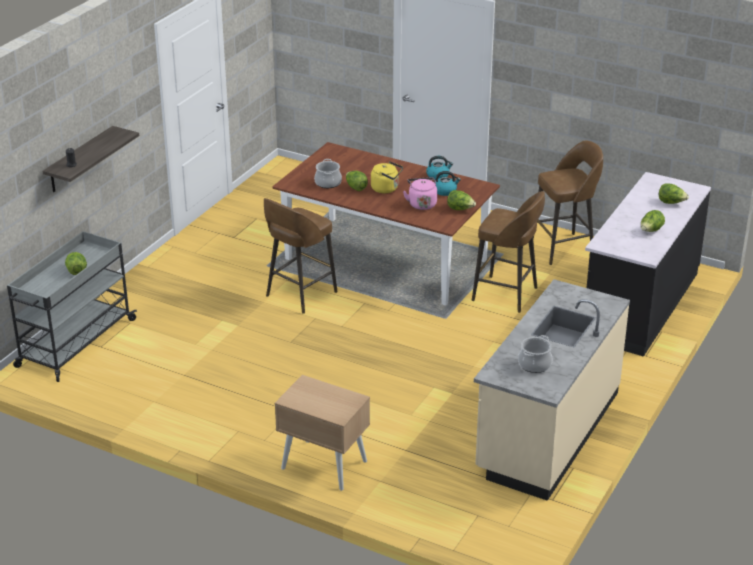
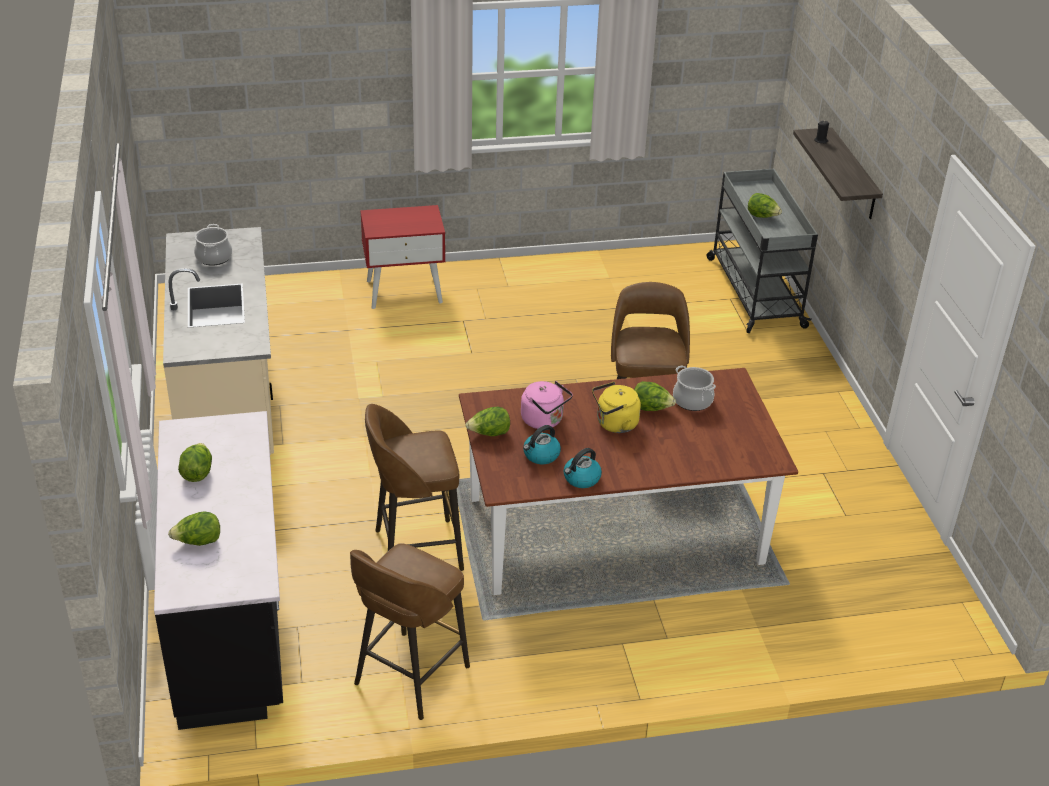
camera: 140 degrees right, 5 degrees up
beige nightstand [275,375,370,491] -> red nightstand [360,205,445,309]

